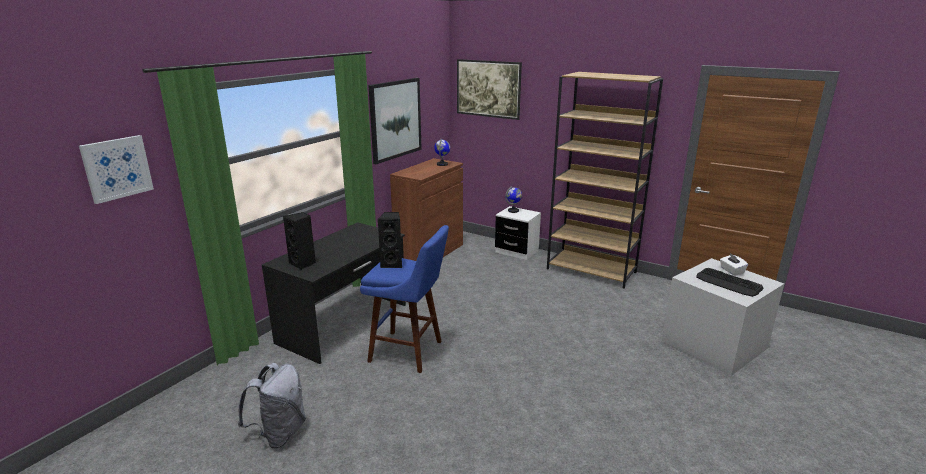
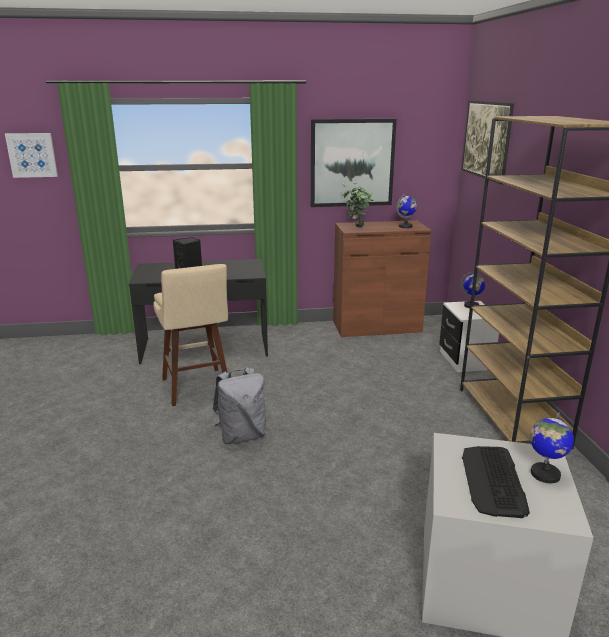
camera: 50 degrees right, 0 degrees up
grey backpack [238,363,306,449] -> grey backpack moved to [212,367,266,445]
black speaker [283,212,316,270] -> none
blue stool [360,225,449,373] -> beige stool [153,264,228,406]
white tissue box [720,253,748,275] -> globe [530,412,574,483]
none -> potted plant [342,183,374,227]

